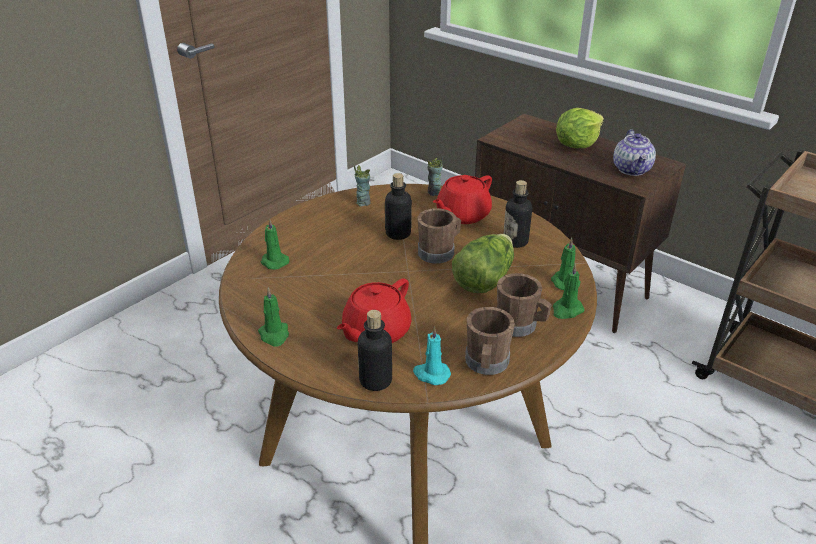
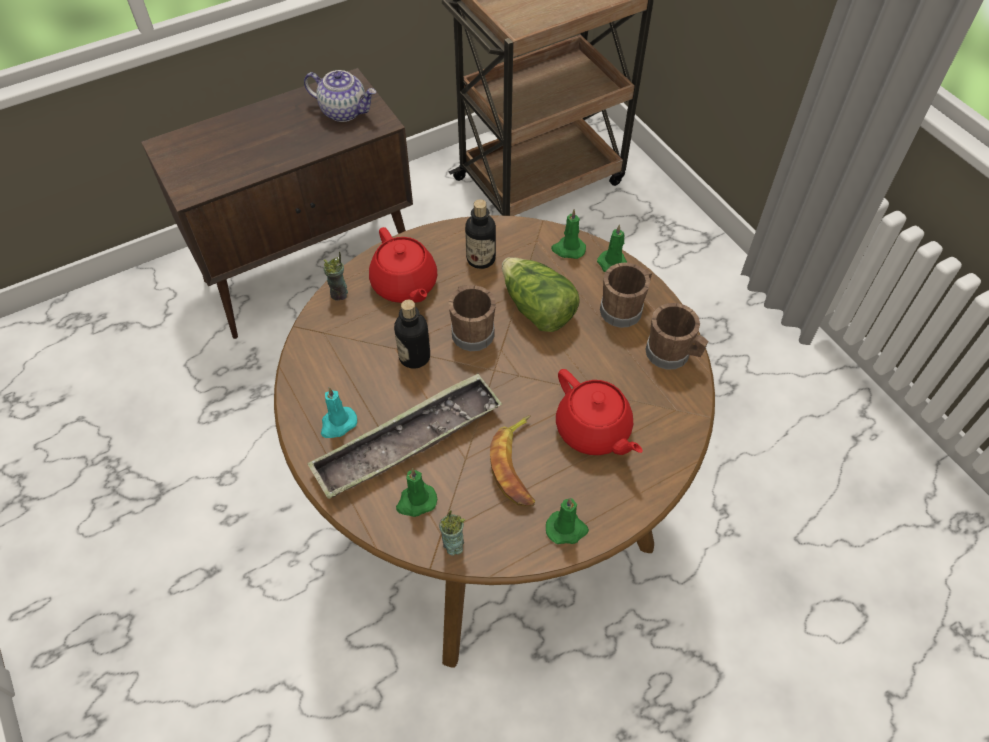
camera: 70 degrees left, 20 degrees up
cup [354,165,370,206] -> cup moved to [439,510,465,556]
bottle [358,310,392,391] -> none
turquoise candle [413,326,451,385] -> turquoise candle moved to [321,387,357,438]
lettuce [556,108,604,148] -> none
none -> tray [307,373,502,499]
none -> banana [490,415,535,506]

